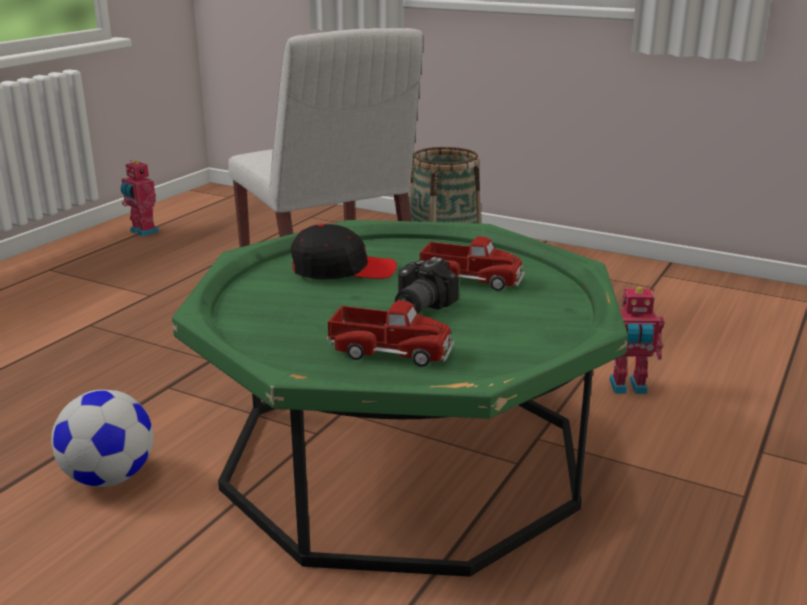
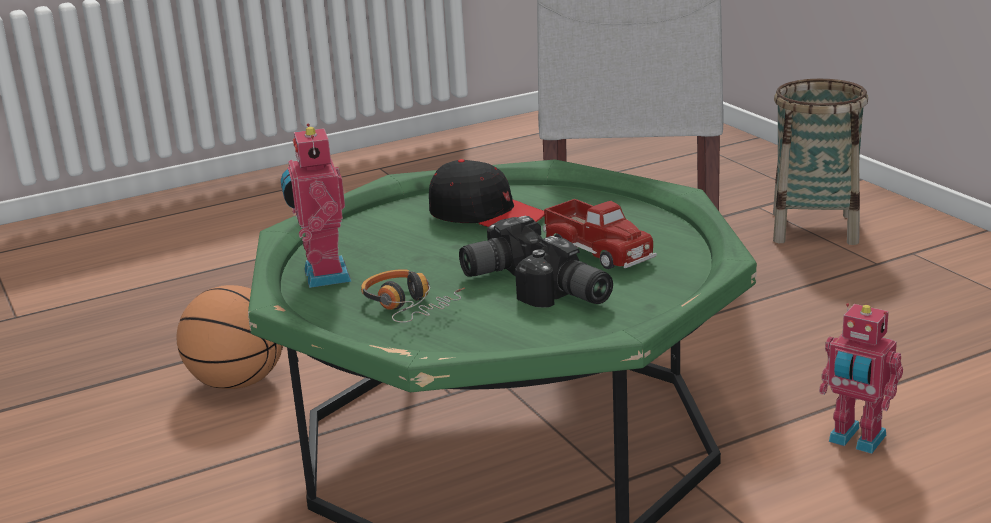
camera: 35 degrees right, 0 degrees up
football [51,390,154,487] -> basketball [177,285,283,389]
toy robot [121,160,159,237] -> toy robot moved to [280,123,352,288]
toy truck [327,300,454,367] -> headphones [361,269,465,323]
none -> camera [515,236,613,307]

